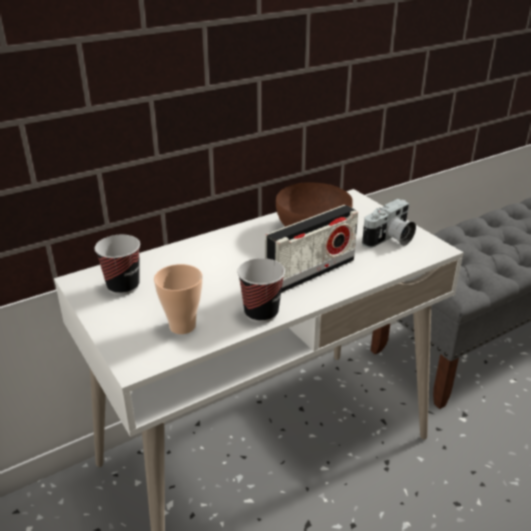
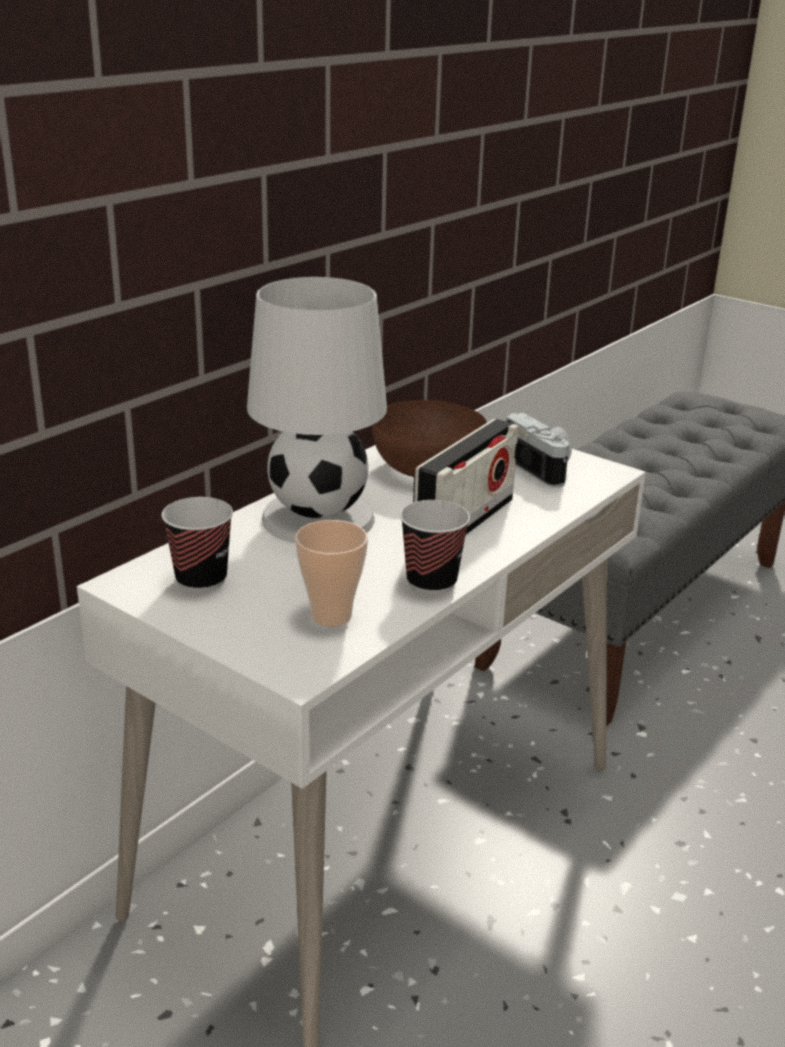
camera: 20 degrees left, 5 degrees down
camera [362,199,416,248] -> camera turned 60 degrees counterclockwise [505,413,572,488]
none -> white table lamp [247,277,387,544]

